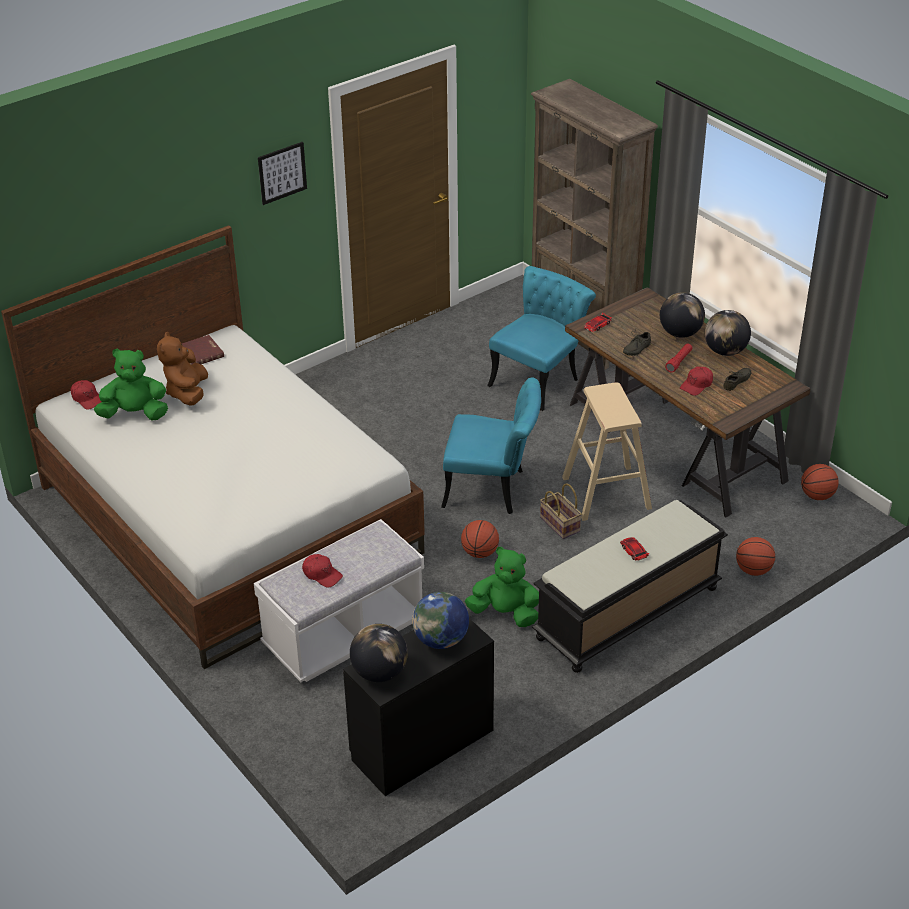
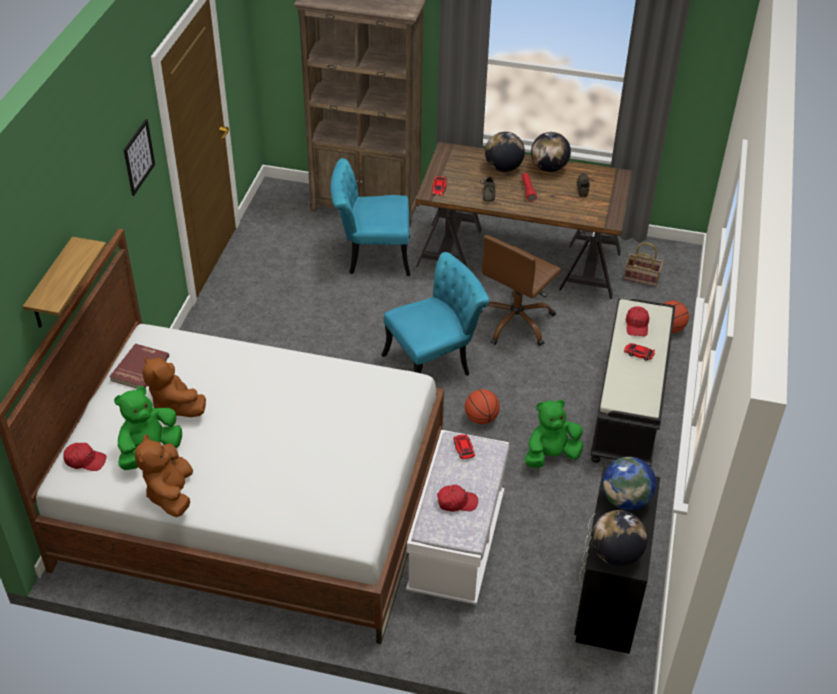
camera: 40 degrees left, 5 degrees up
turquoise chair [487,266,596,411] -> turquoise chair turned 90 degrees counterclockwise [331,158,410,276]
basket [540,483,582,539] -> basket moved to [624,242,663,287]
beige stool [562,382,652,521] -> brown office chair [481,235,561,346]
red cap [680,366,713,396] -> red cap moved to [625,306,649,336]
basketball [801,464,839,500] -> none
none -> shelf [23,237,107,328]
none -> brown plush toy [135,434,193,517]
none -> toy car [453,434,475,459]

